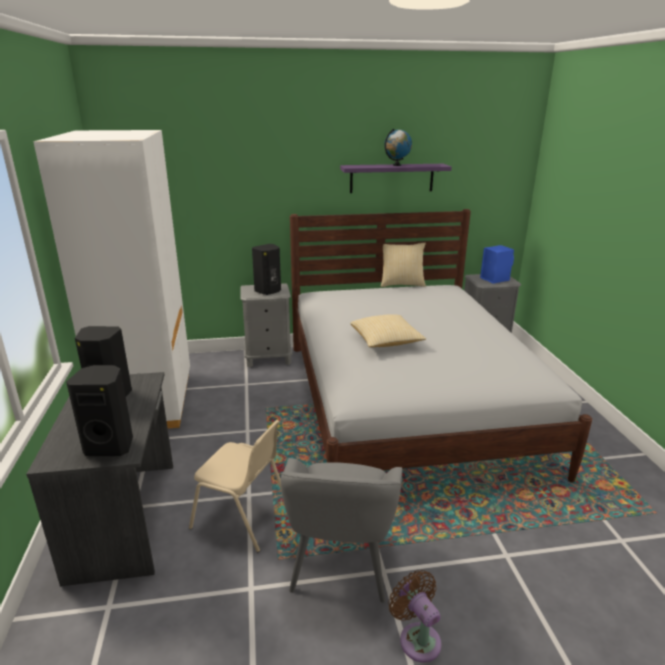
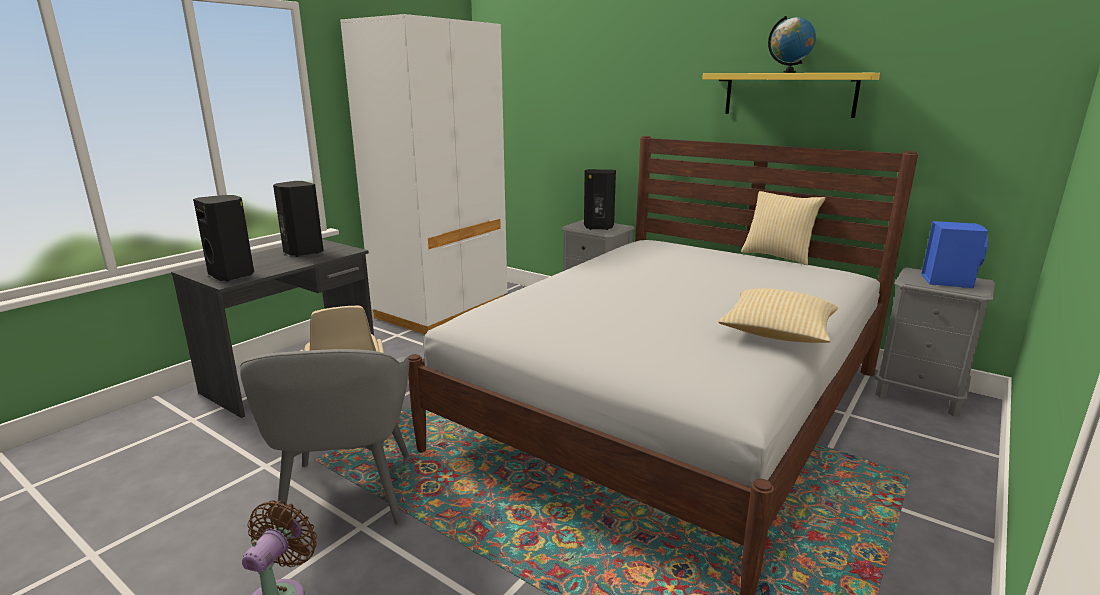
camera: 45 degrees right, 5 degrees down
grey armchair [281,458,403,603] -> grey armchair turned 60 degrees counterclockwise [240,349,409,528]
purple shelf [340,164,452,193] -> yellow shelf [702,73,880,118]
pillow [351,314,426,347] -> pillow moved to [718,288,838,343]

